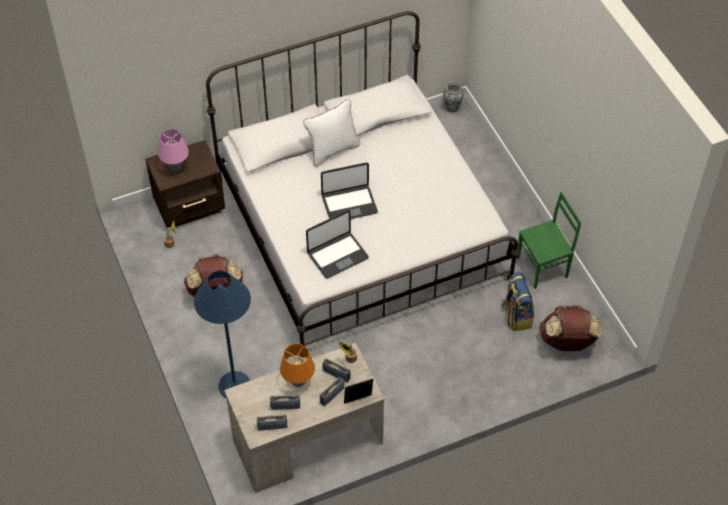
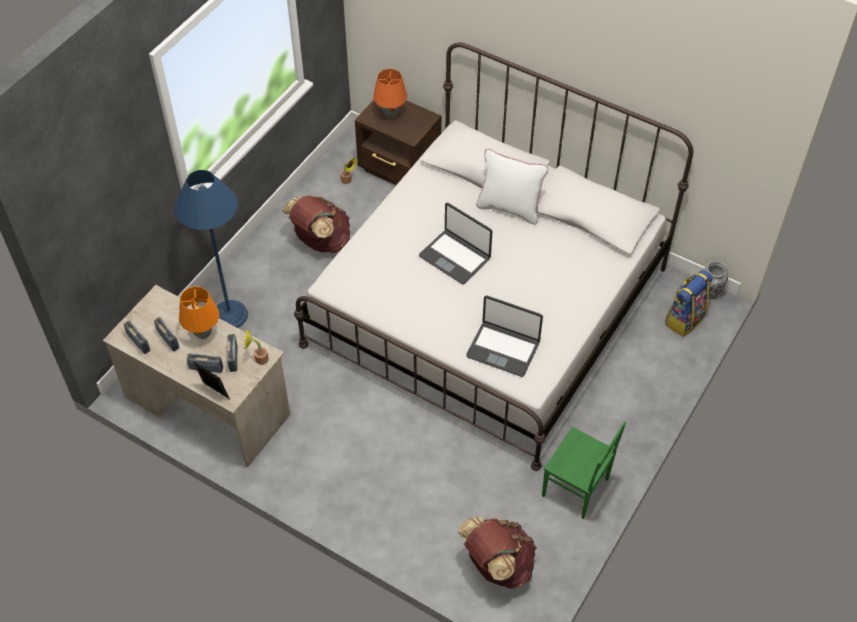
camera: 55 degrees right, 0 degrees up
pink table lamp [158,129,189,171] -> orange table lamp [373,69,407,119]
laptop [306,210,369,279] -> laptop moved to [466,296,543,377]
backpack [502,272,534,331] -> backpack moved to [665,270,712,337]

